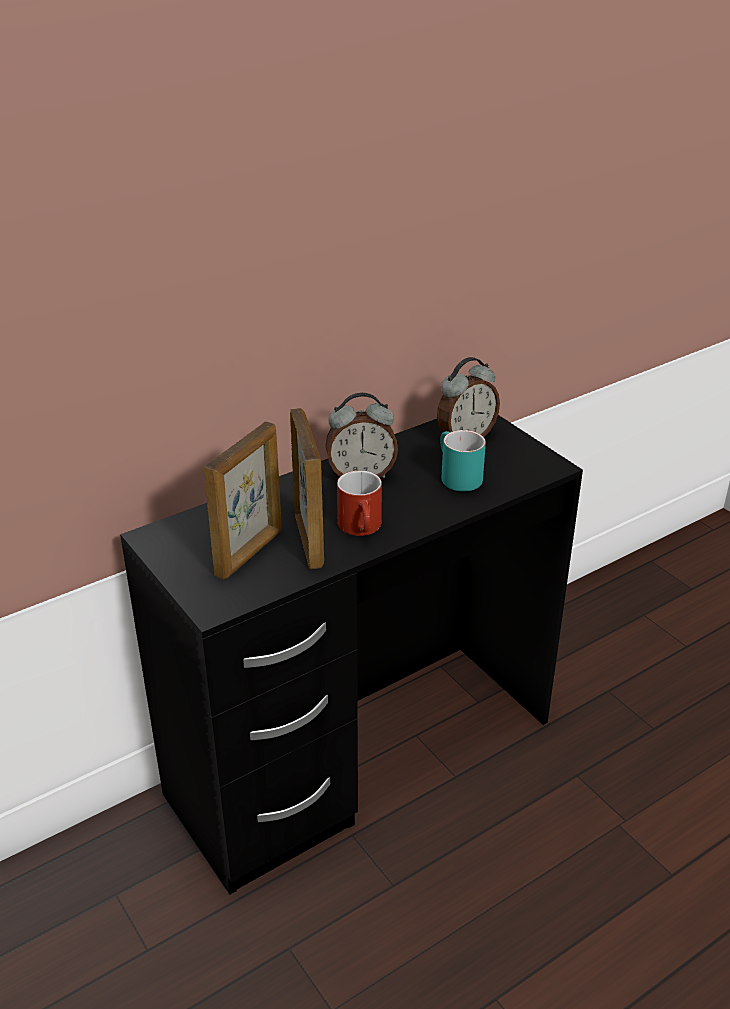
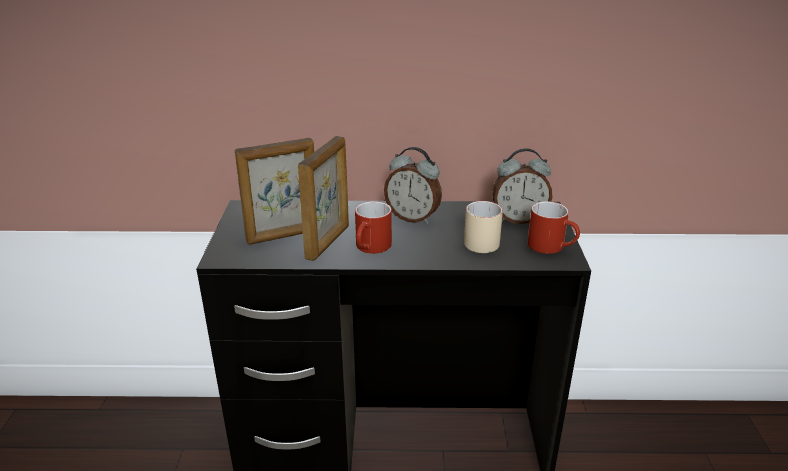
camera: 35 degrees right, 5 degrees down
turquoise mug [440,430,486,491] -> beige mug [464,201,503,253]
none -> red mug [527,201,580,254]

